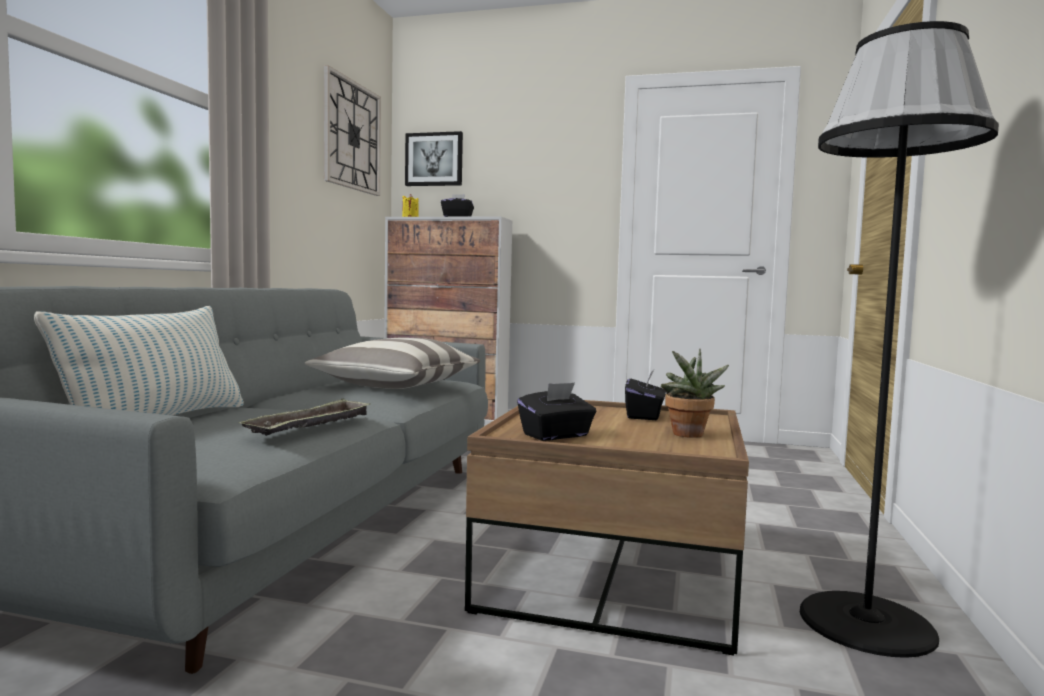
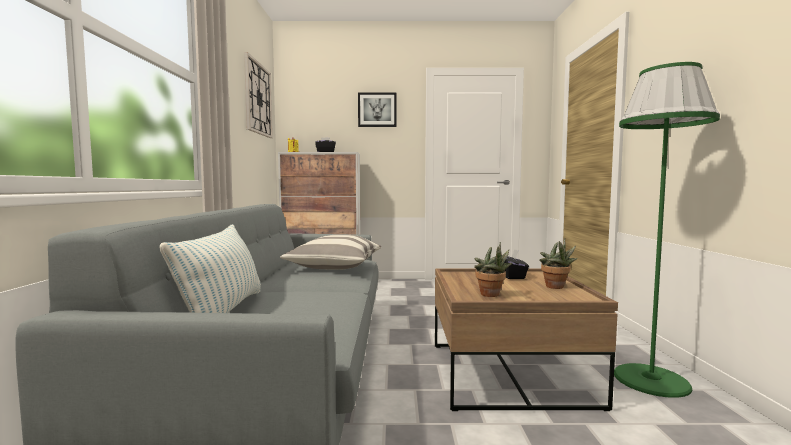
camera: 15 degrees left, 0 degrees up
tray [238,399,371,436] -> none
picture [405,131,463,186] -> picture moved to [358,93,396,127]
black tissue box [517,382,596,441] -> potted plant [474,242,512,297]
black floor lamp [800,21,999,658] -> green floor lamp [614,62,720,398]

